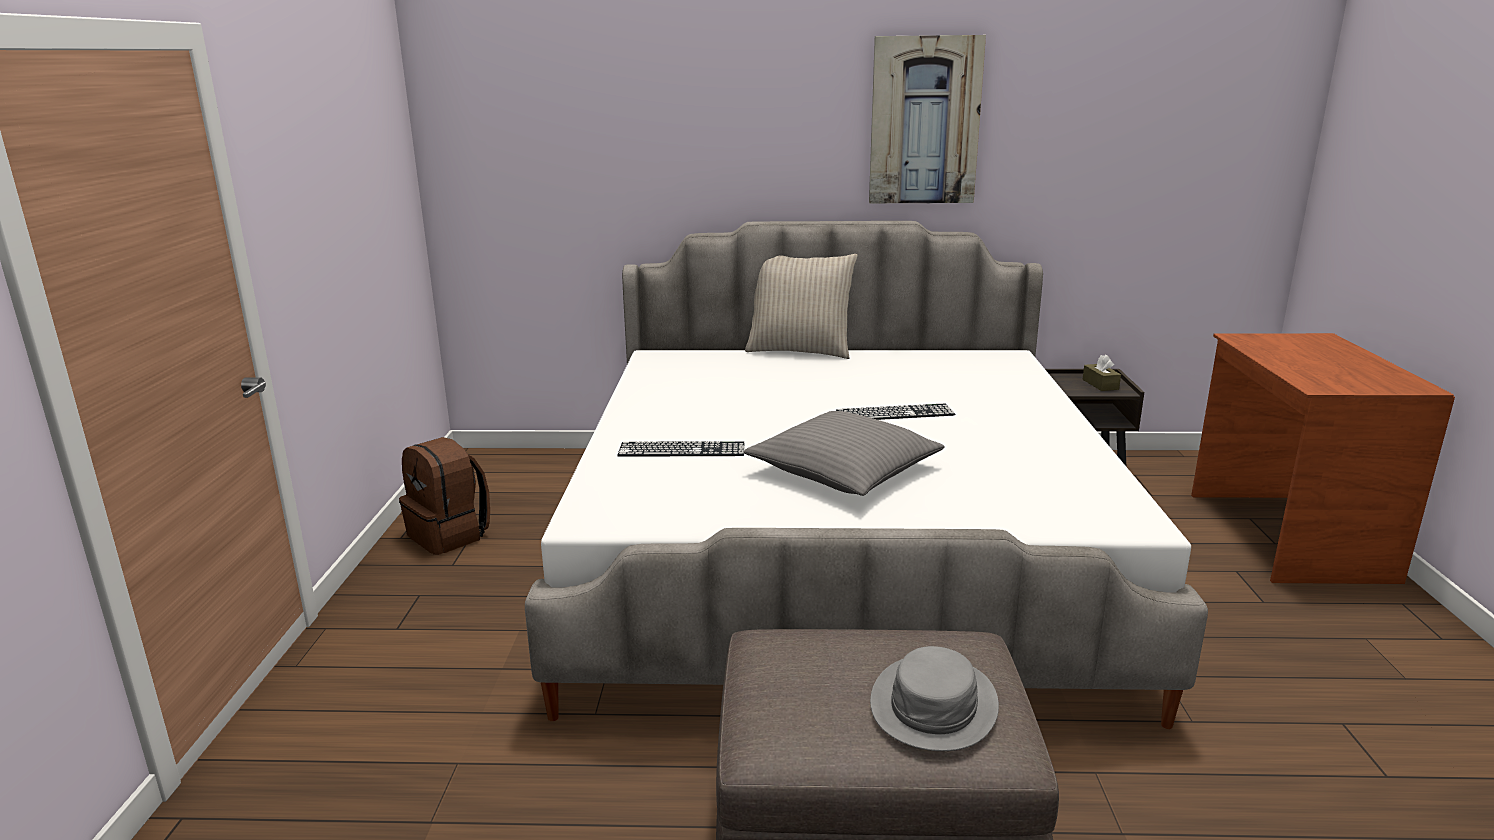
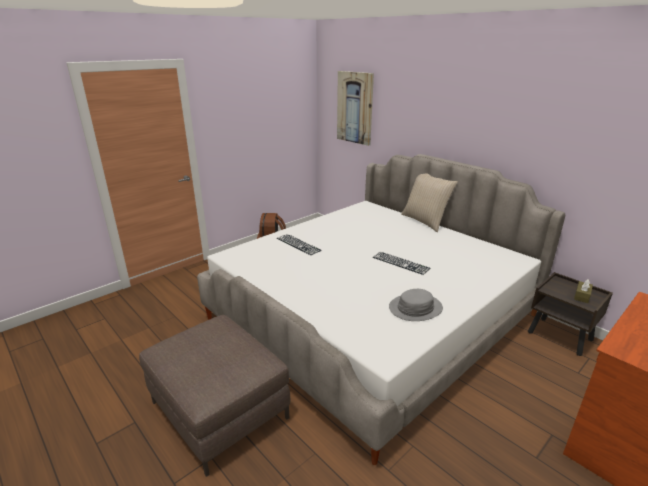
camera: 45 degrees right, 5 degrees up
grey pillow [743,411,945,496] -> none
picture [869,35,986,203] -> picture moved to [337,71,374,146]
grey hat [870,646,999,751] -> grey hat moved to [389,289,443,321]

